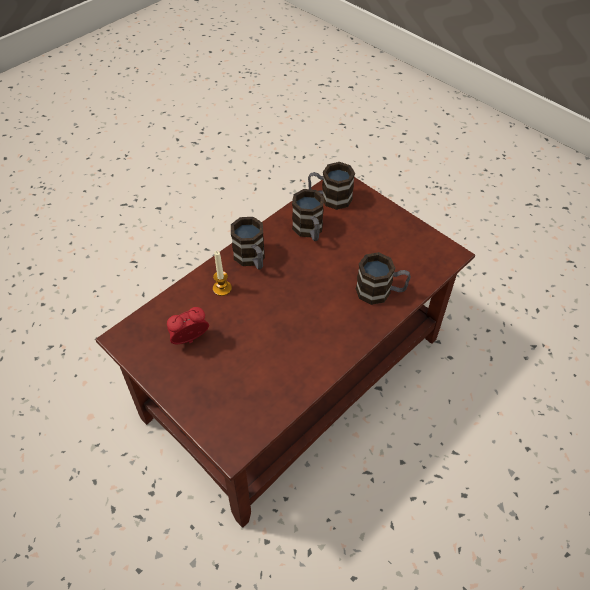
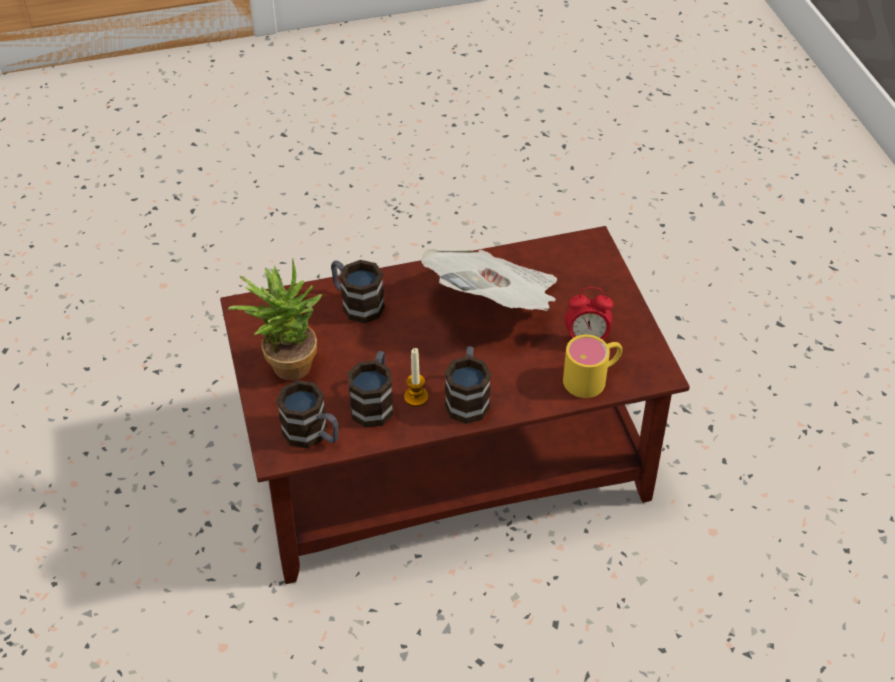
camera: 150 degrees left, 5 degrees down
candle [213,251,232,296] -> candle moved to [404,348,428,406]
none -> potted plant [228,259,322,380]
none -> newspaper [421,249,557,311]
none -> yellow mug [563,335,622,398]

